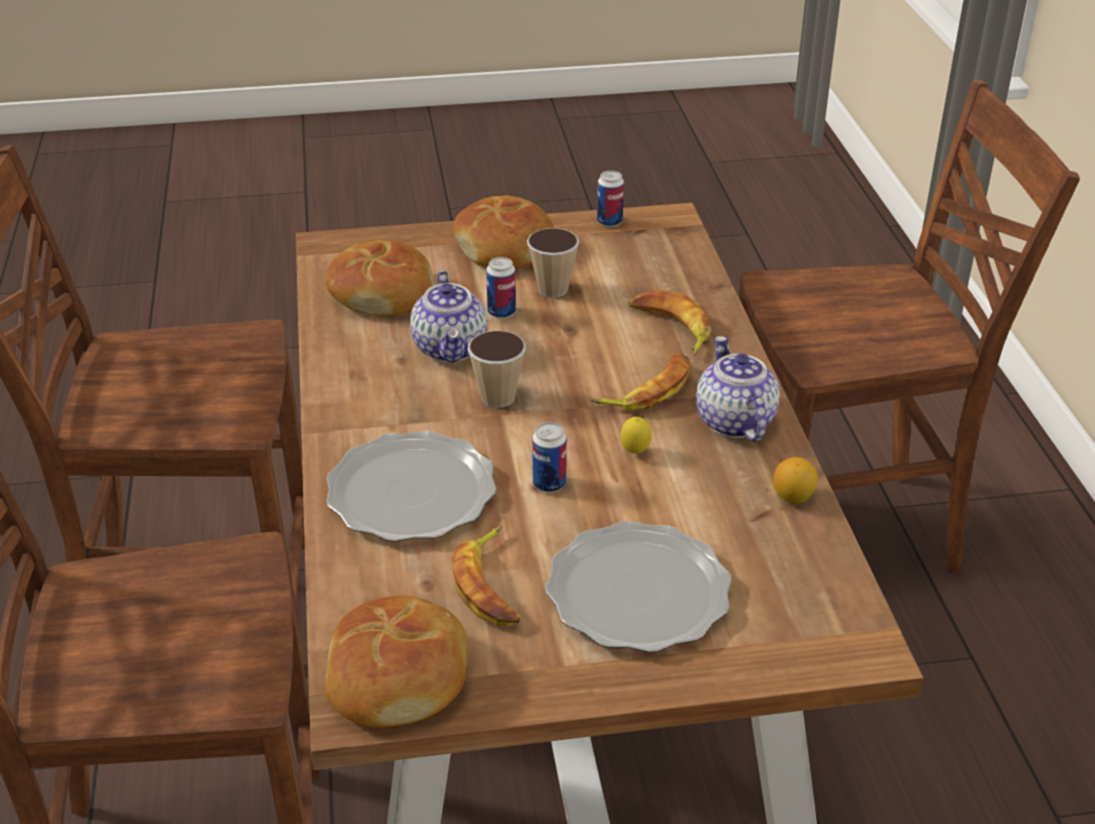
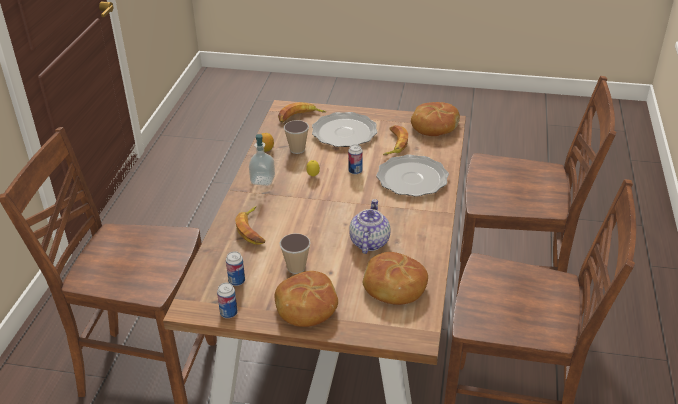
camera: 160 degrees left, 0 degrees up
cup [468,331,526,408] -> cup moved to [284,120,309,154]
can [486,257,516,319] -> can moved to [226,251,245,286]
banana [591,353,691,411] -> banana moved to [278,102,326,123]
teapot [696,336,780,442] -> soap dispenser [249,134,275,186]

